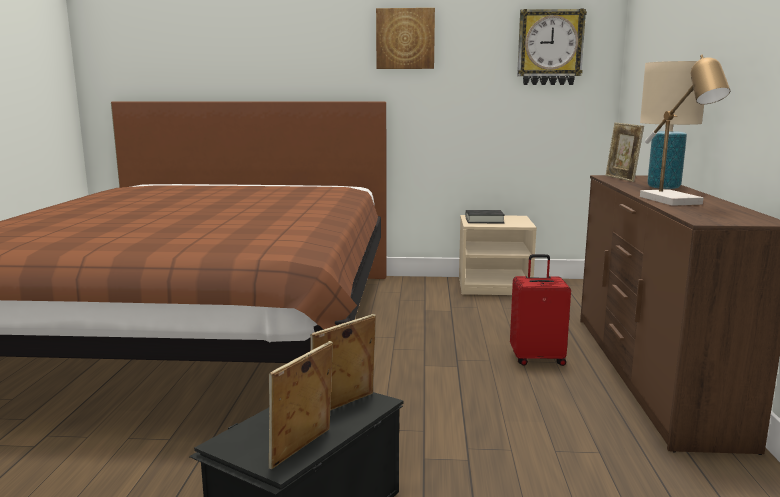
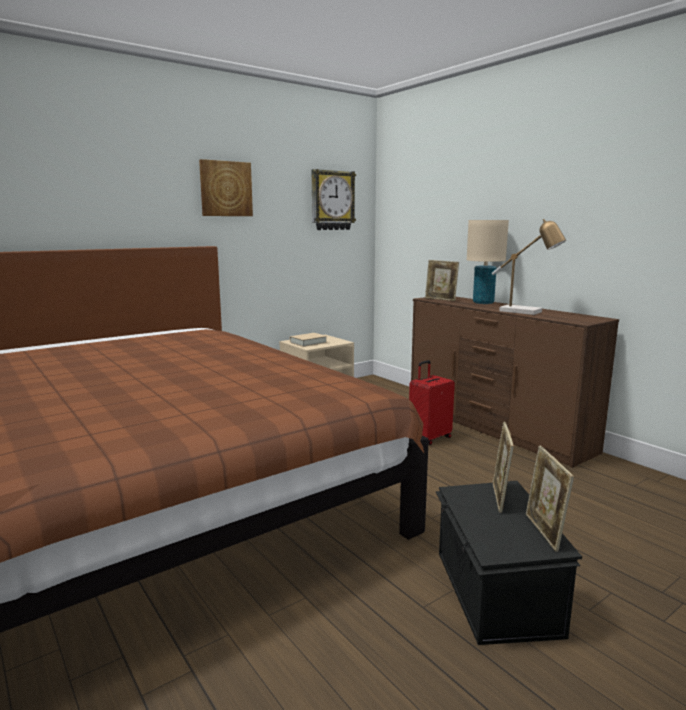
camera: 40 degrees left, 0 degrees up
black book [466,210,505,223] -> beige book [290,333,327,347]

